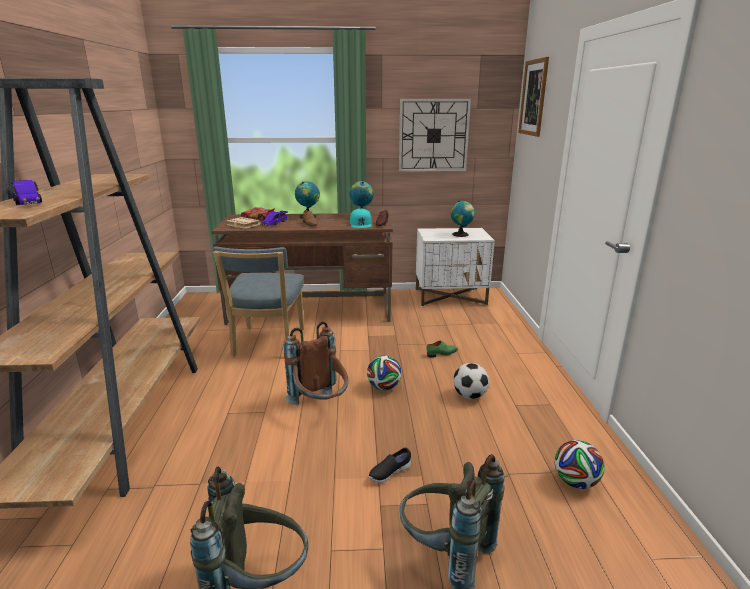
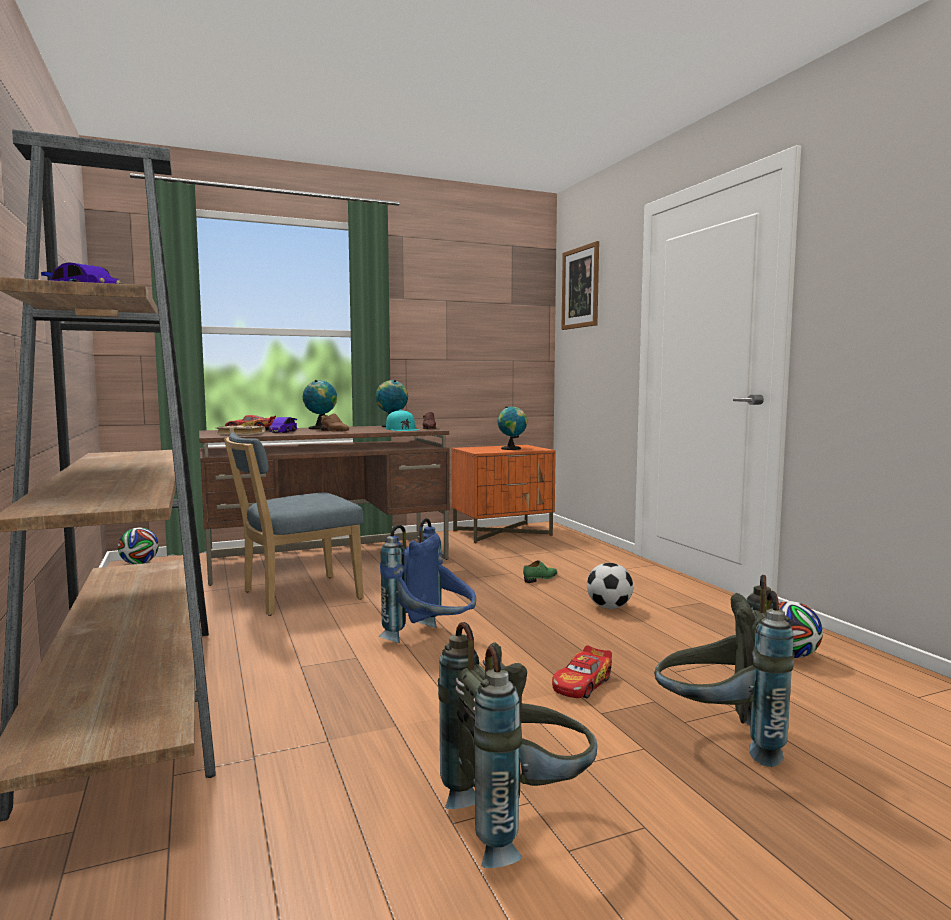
camera: 20 degrees left, 15 degrees down
blue chair [213,246,304,356] -> blue chair turned 75 degrees clockwise [224,432,364,616]
brown backpack [284,322,349,405] -> blue backpack [379,518,476,643]
football [367,355,402,390] -> football moved to [118,527,159,564]
black shoe [368,447,411,483] -> toy car [552,645,612,698]
wall clock [399,99,471,172] -> none
white nightstand [416,228,495,307] -> orange nightstand [452,445,556,544]

